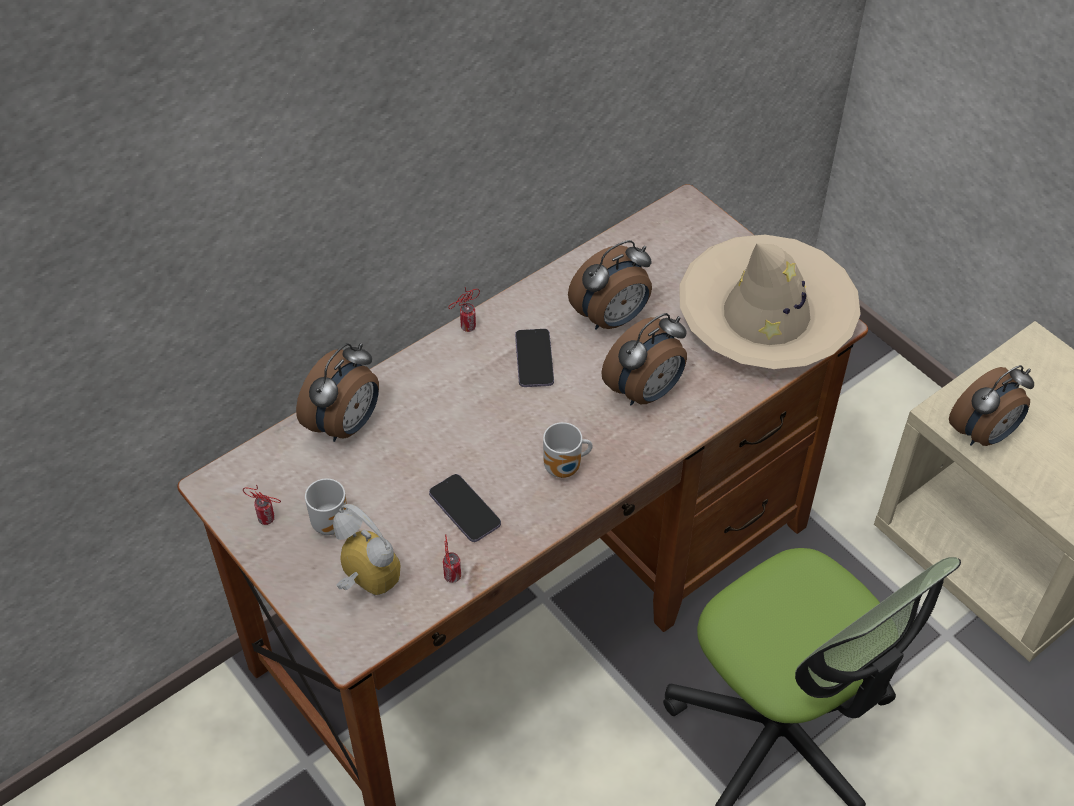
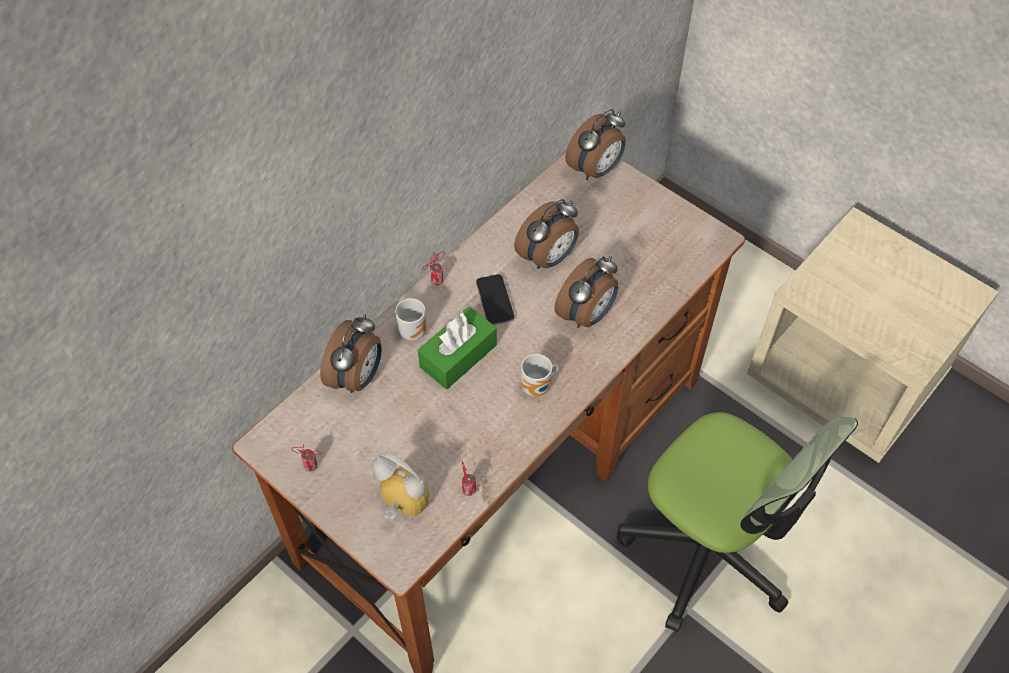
camera: 10 degrees left, 5 degrees up
mug [305,478,348,535] -> mug moved to [395,298,427,340]
phone [429,474,501,542] -> none
beige hat [679,235,861,369] -> none
alarm clock [949,365,1034,446] -> alarm clock moved to [565,109,626,180]
none -> green tissue box [418,306,497,389]

